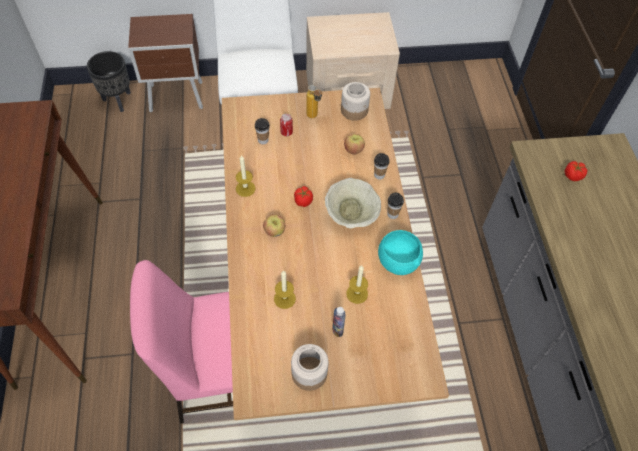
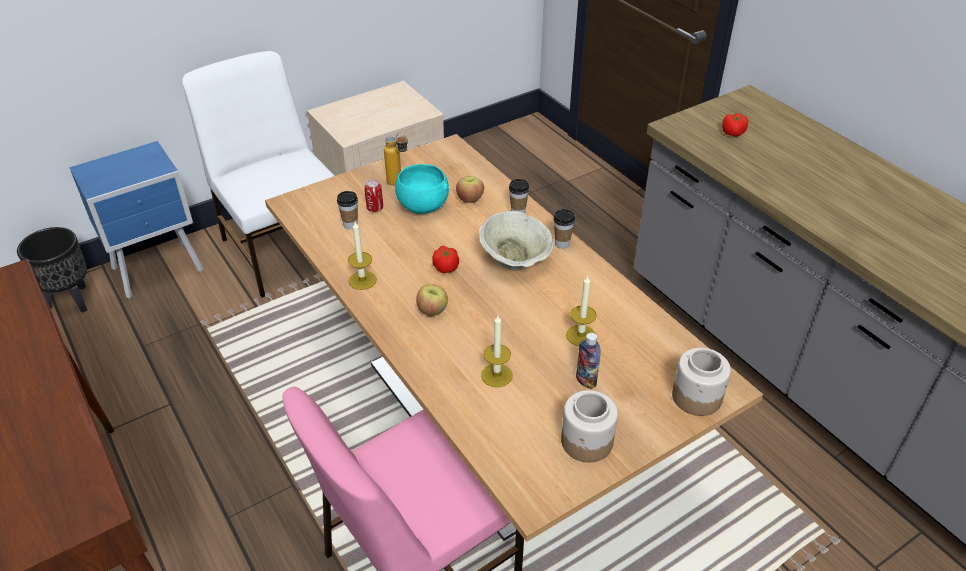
camera: 25 degrees left, 15 degrees down
brown nightstand [128,14,203,112] -> blue nightstand [69,141,203,299]
jar [341,82,370,121] -> jar moved to [672,348,731,416]
turquoise bowl [378,230,423,275] -> turquoise bowl moved to [395,164,449,214]

